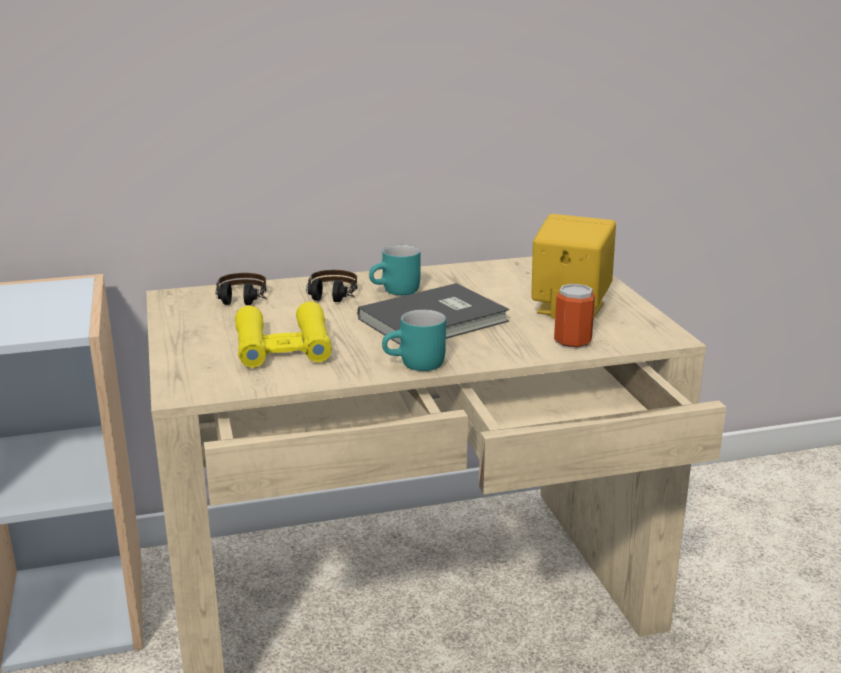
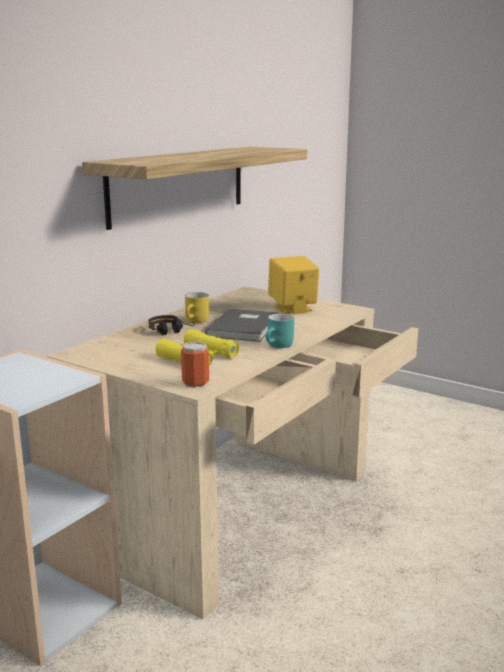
camera: 40 degrees left, 5 degrees down
headphones [215,273,267,305] -> none
turquoise mug [369,245,421,295] -> yellow mug [185,292,209,323]
can [554,283,595,349] -> can moved to [181,341,209,388]
none -> shelf [82,147,307,230]

